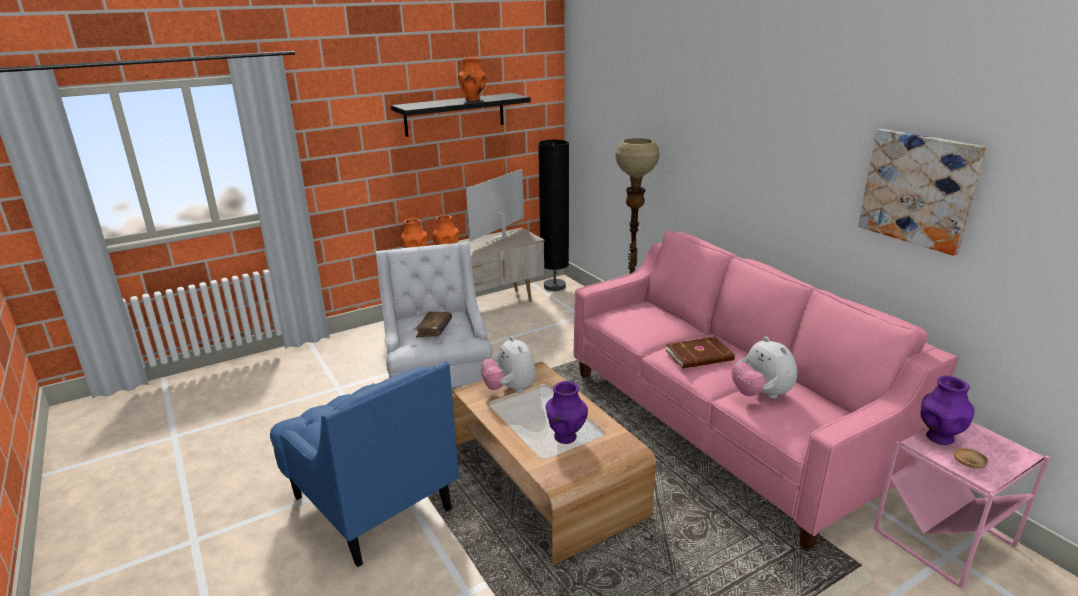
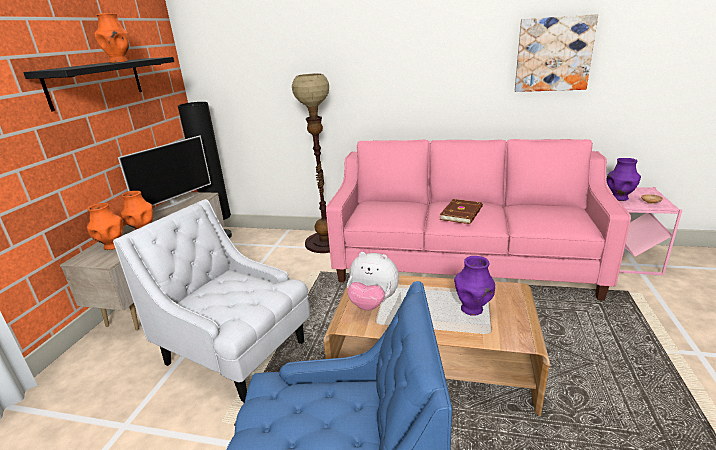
camera: 45 degrees left, 0 degrees up
brown book [415,312,452,337] -> none
television [466,169,524,243] -> television turned 135 degrees counterclockwise [118,135,211,211]
plush toy [732,337,797,399] -> none

